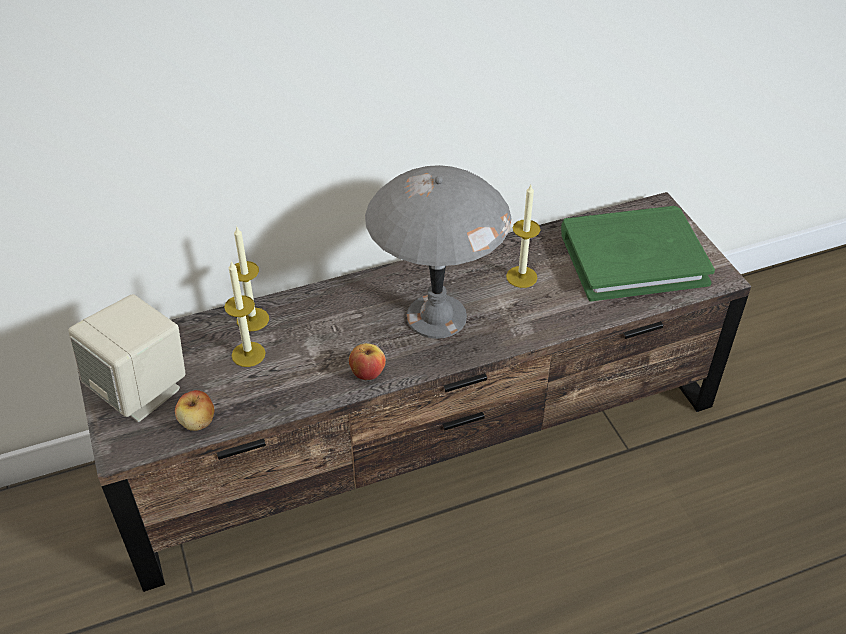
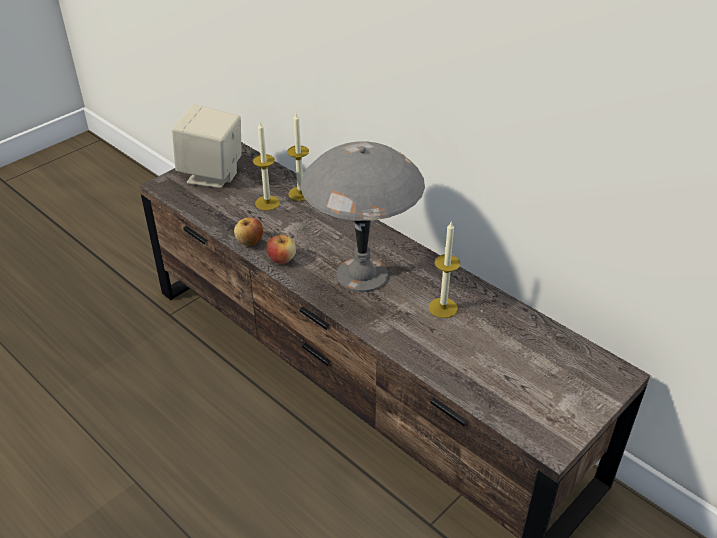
camera: 65 degrees right, 5 degrees down
apple [175,390,214,431] -> apple moved to [234,217,263,246]
green book [561,206,715,301] -> none

